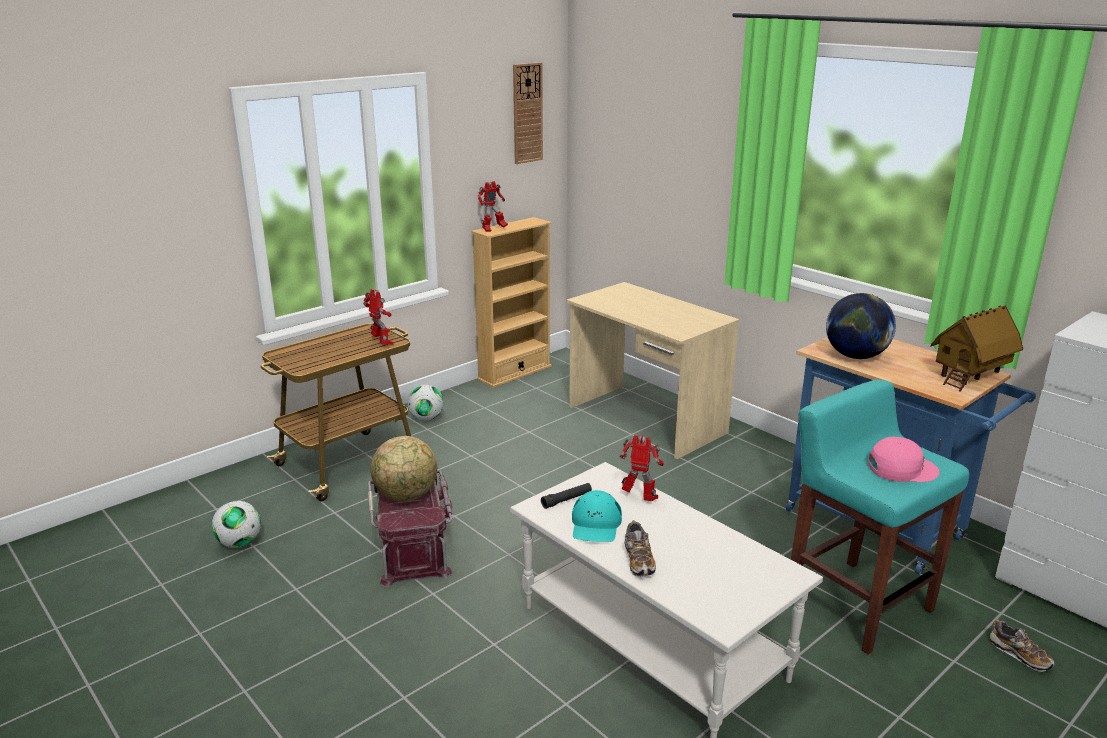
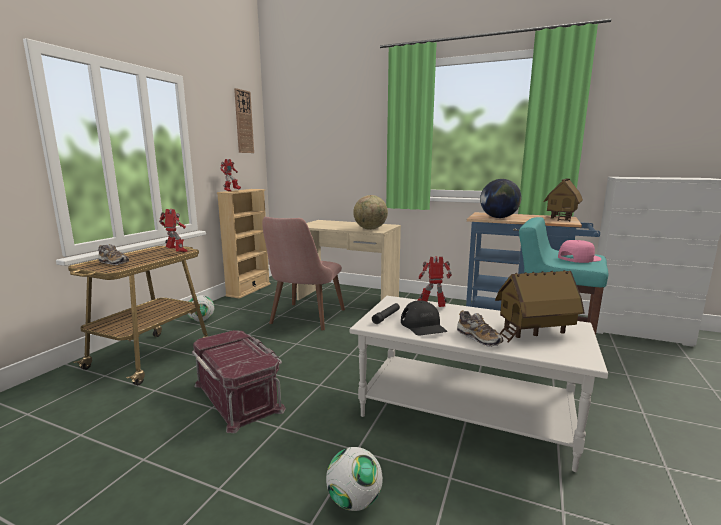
camera: 25 degrees left, 10 degrees down
football [212,501,261,548] -> football moved to [326,447,383,511]
globe [371,436,437,502] -> globe moved to [353,195,388,230]
turquoise cap [572,490,622,542] -> black cap [401,300,447,335]
shoe [990,620,1055,672] -> shoe moved to [98,244,129,265]
none -> pink chair [262,217,345,330]
none -> toy house [495,270,585,343]

